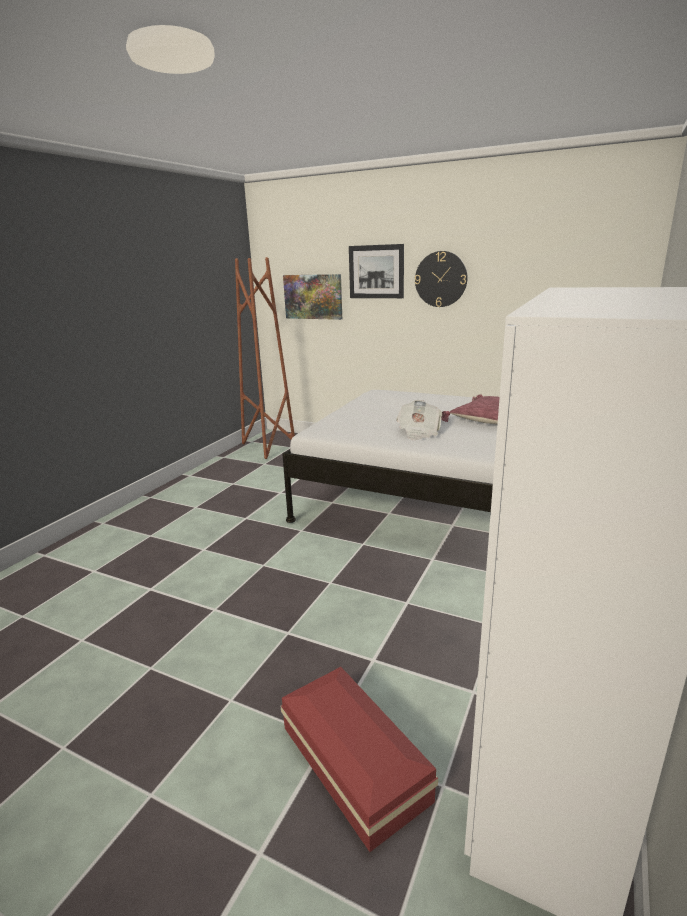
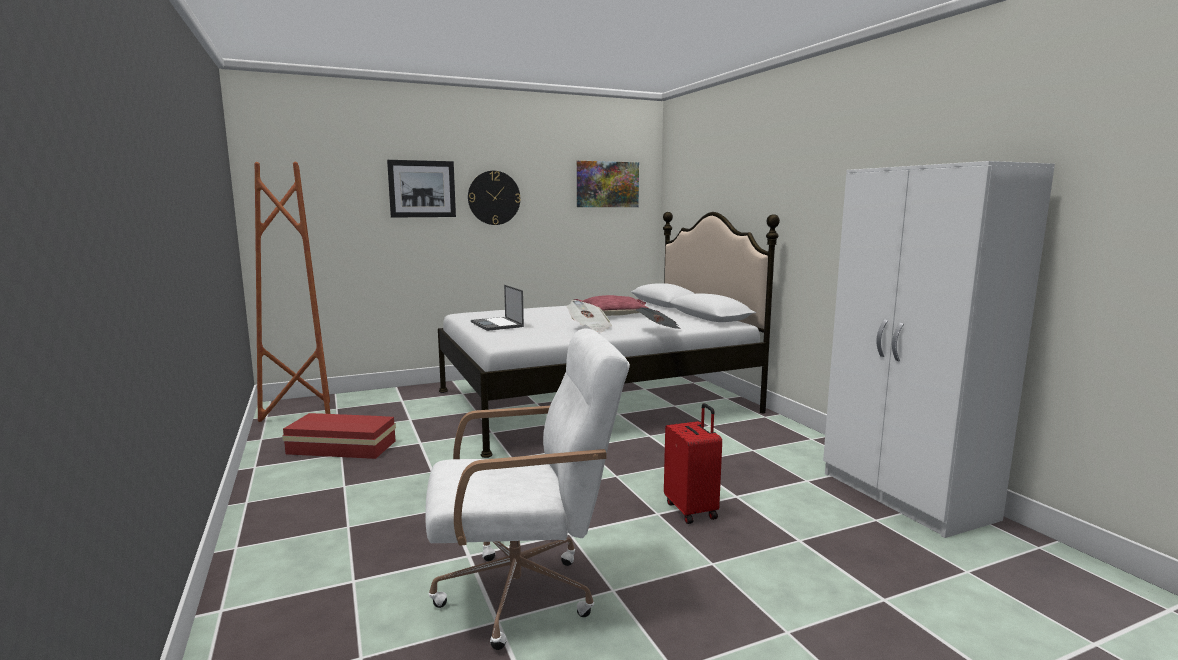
camera: 50 degrees left, 10 degrees down
red storage box [281,667,438,852] -> red storage box moved to [282,413,396,459]
picture [283,274,342,320] -> picture moved to [577,161,639,207]
none -> white office chair [425,328,630,650]
none -> laptop [471,285,524,331]
none -> newspaper [636,307,681,329]
none -> red suitcase [664,403,722,524]

